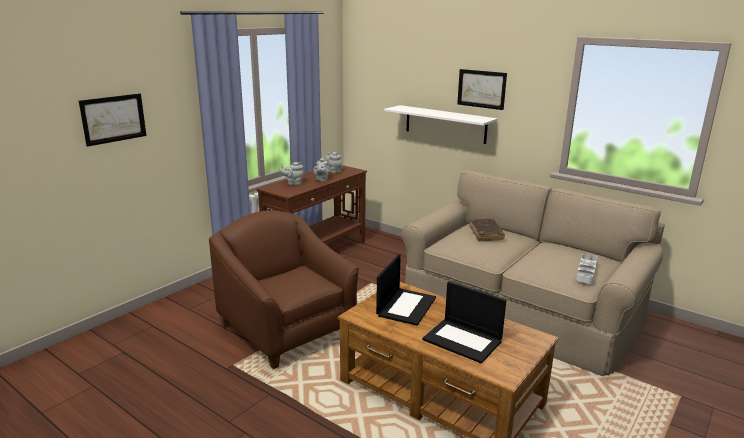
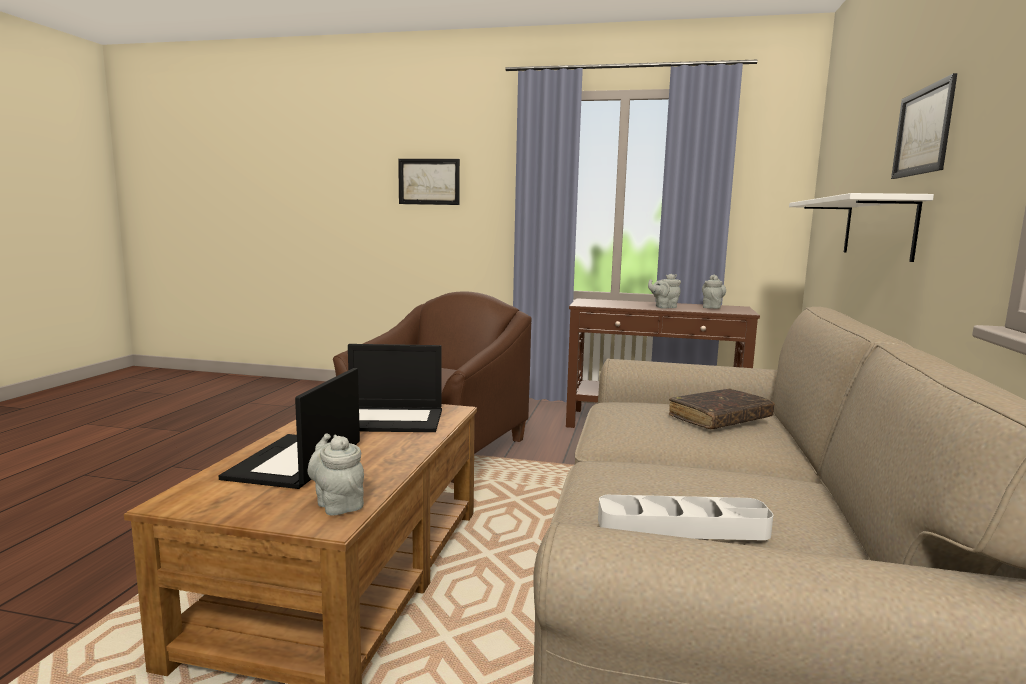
camera: 65 degrees right, 10 degrees down
grey teapot [280,162,304,185] -> grey teapot moved to [307,434,364,516]

